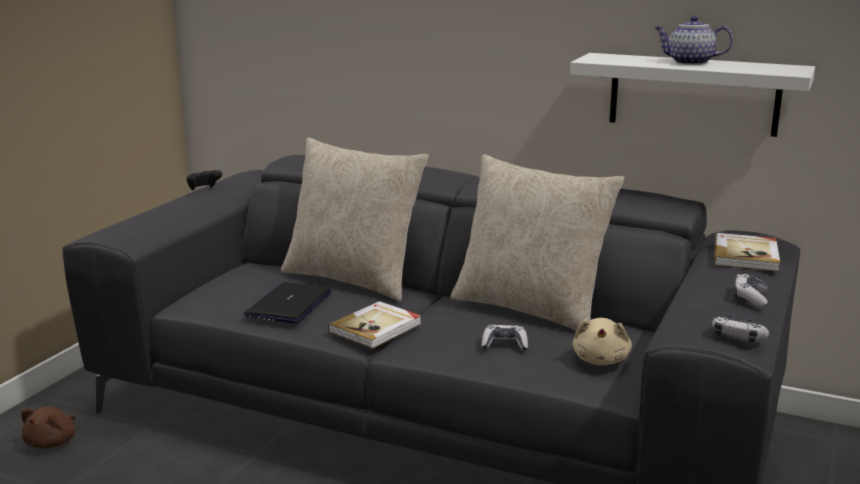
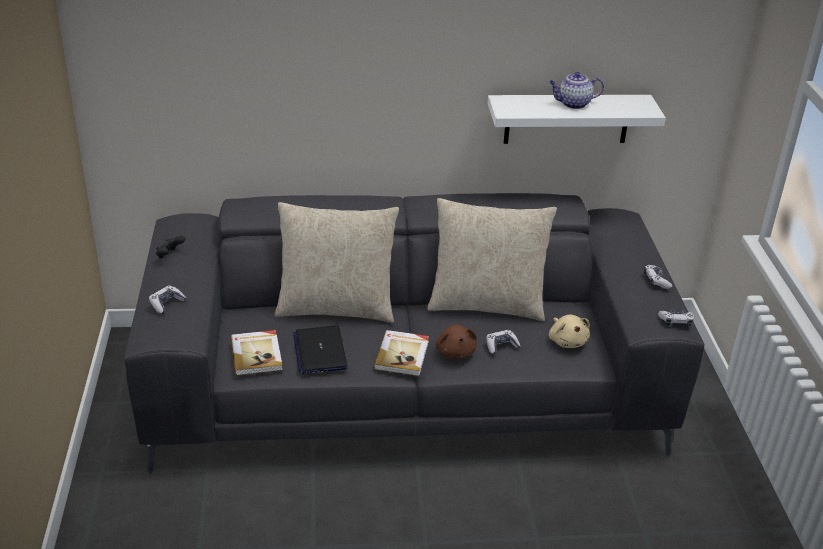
camera: 30 degrees left, 15 degrees up
brown plush toy [22,407,76,449] -> brown plush toy moved to [436,325,477,359]
book [715,233,780,271] -> book moved to [231,330,283,376]
none -> game controller [149,286,186,314]

